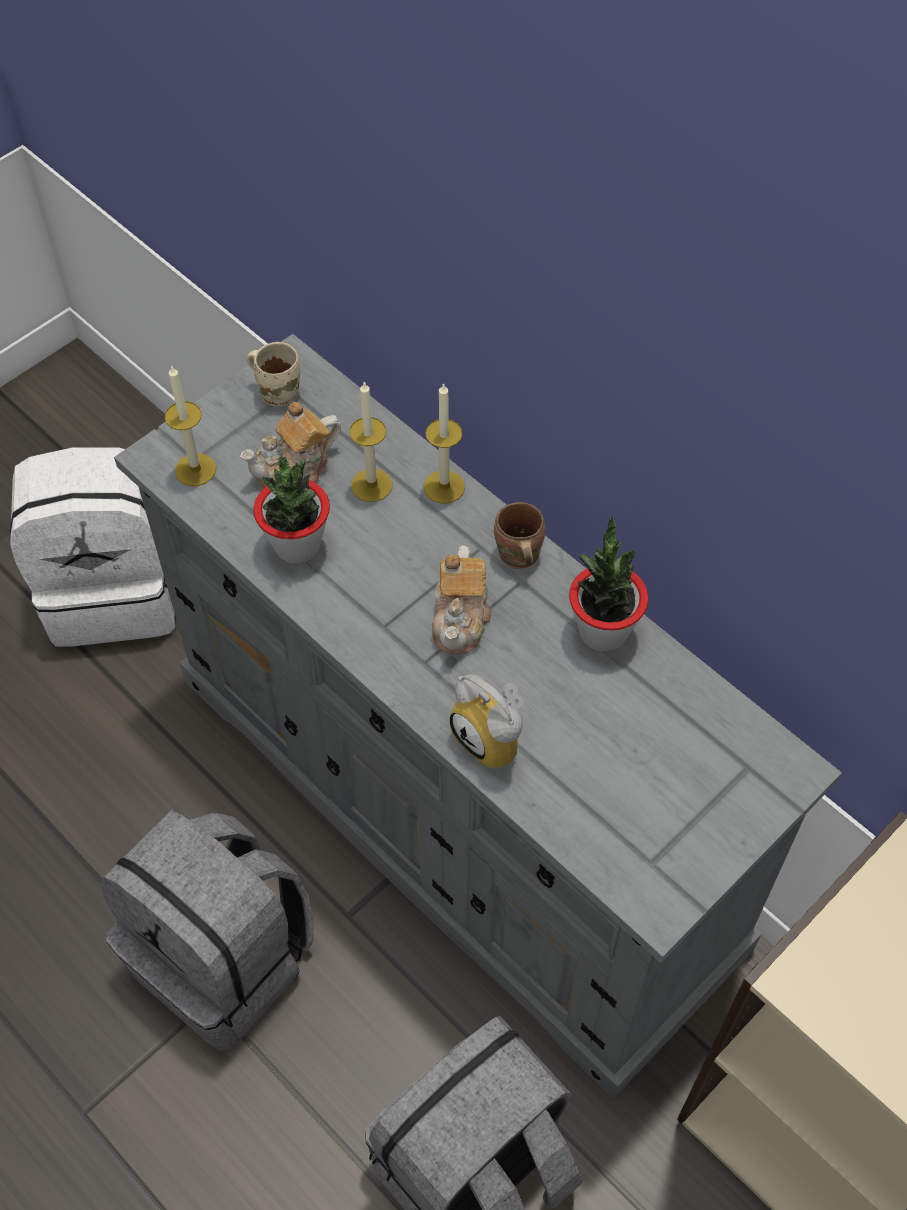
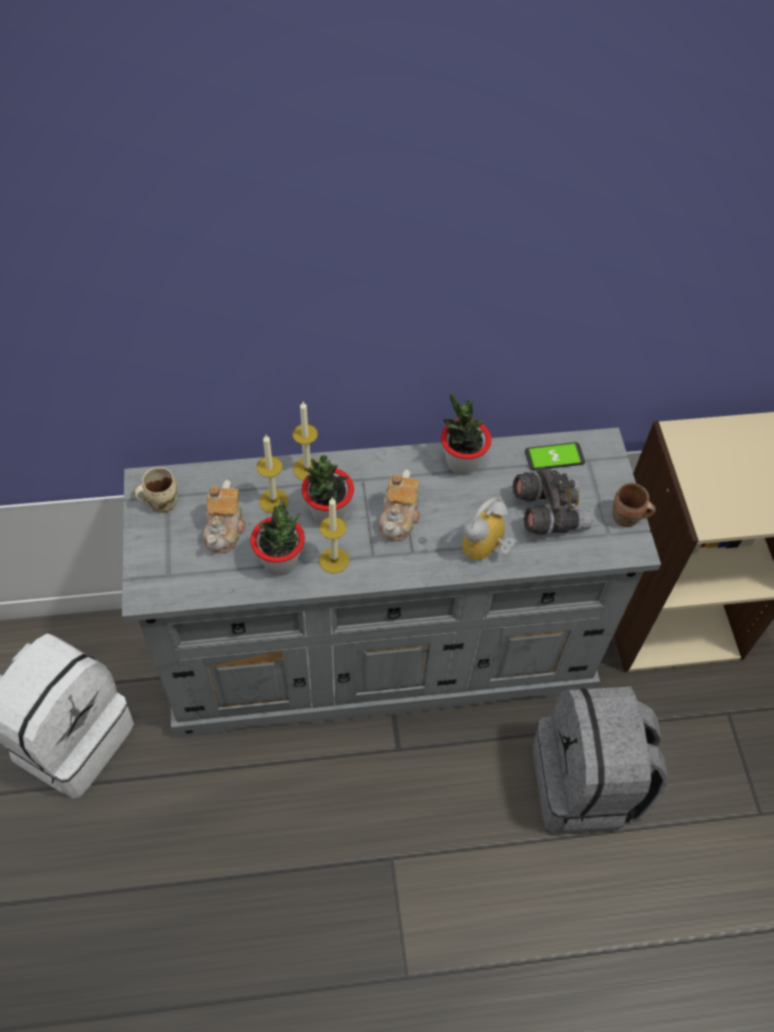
camera: 55 degrees left, 0 degrees up
grey backpack [100,810,314,1051] -> none
candle [165,365,216,486] -> candle moved to [319,497,349,573]
teapot [432,545,491,654] -> teapot turned 60 degrees clockwise [379,470,420,541]
alarm clock [450,674,524,768] -> alarm clock turned 135 degrees clockwise [462,497,516,565]
brown mug [494,502,545,569] -> brown mug moved to [612,483,656,527]
none -> potted plant [302,455,354,524]
none -> grey binoculars [512,467,592,535]
none -> phone [525,442,585,470]

